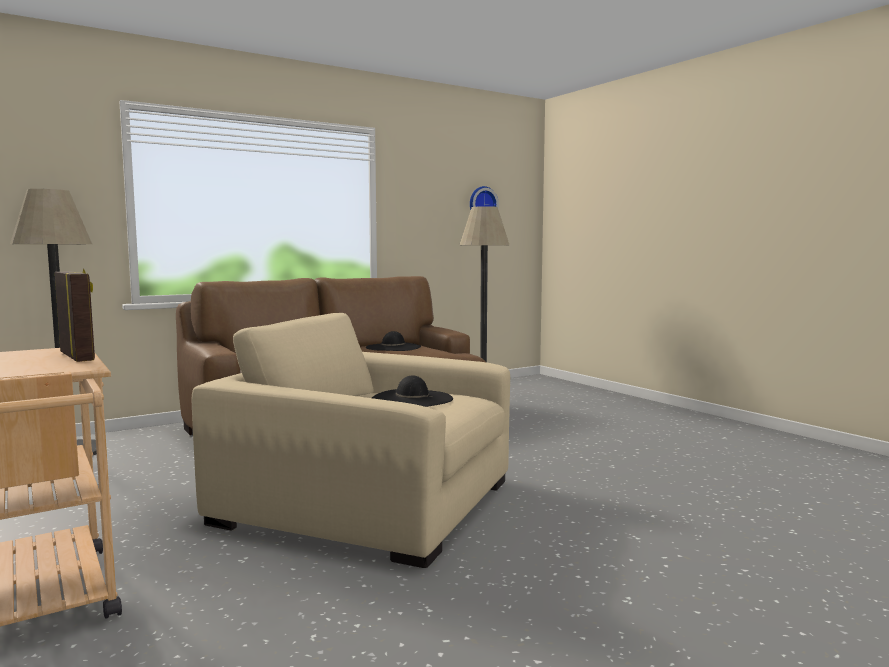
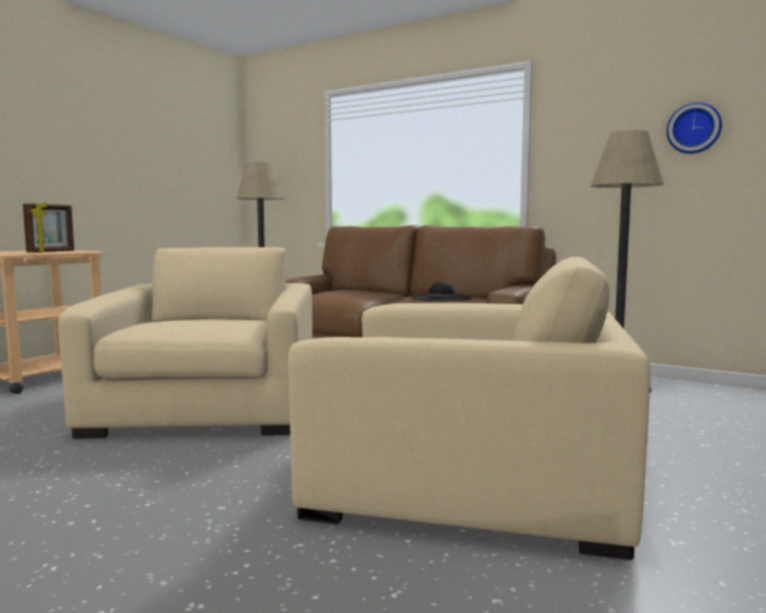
camera: 65 degrees right, 0 degrees up
black hat [372,375,453,407] -> none
none -> beige armchair [288,257,651,560]

